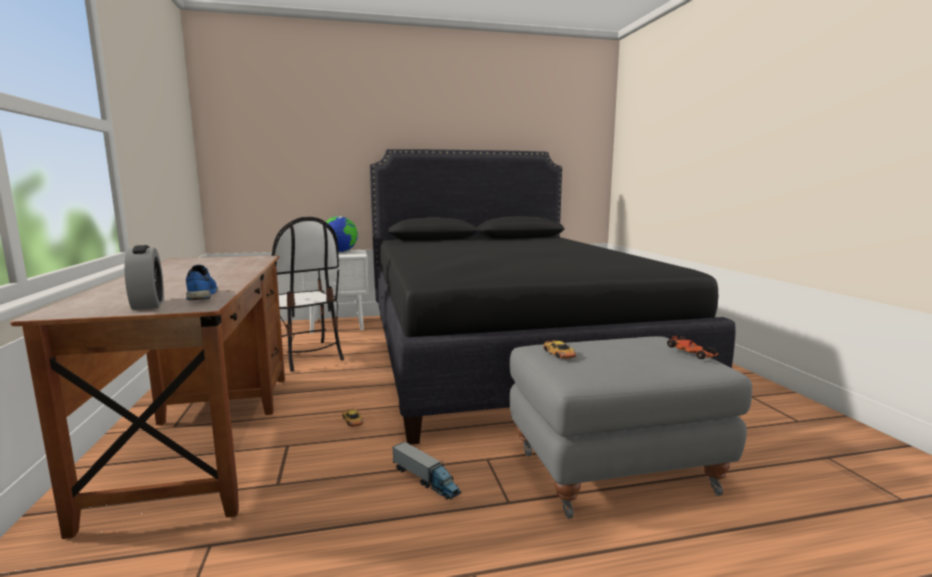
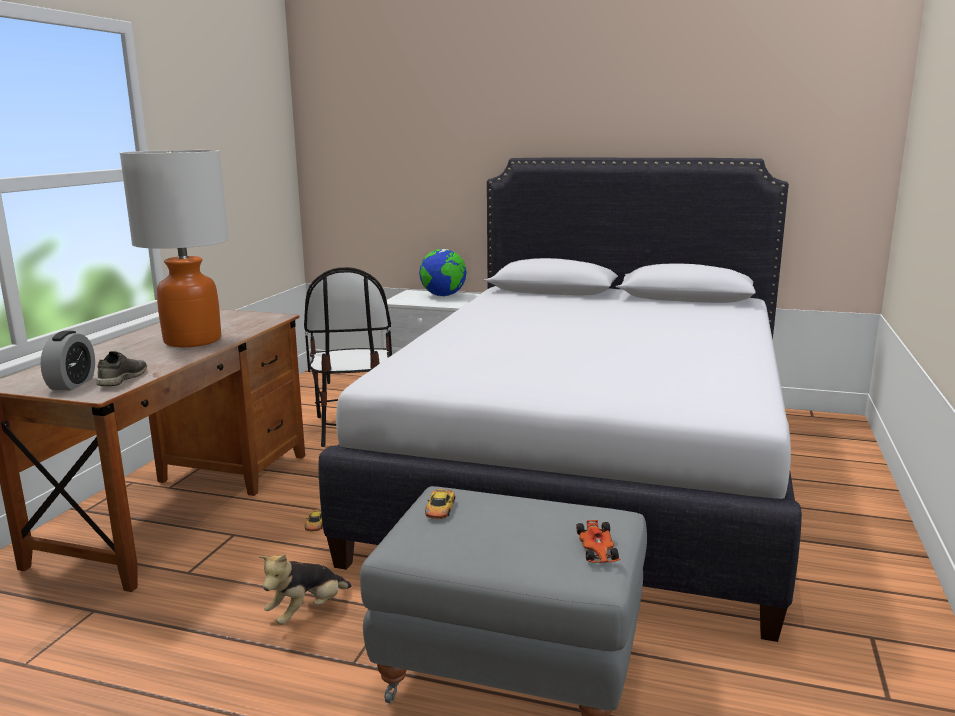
camera: 30 degrees right, 5 degrees up
blue shoe [186,265,218,300] -> grey shoe [96,351,147,386]
black bed [370,149,736,445] -> white bed [319,158,802,642]
toy truck [392,441,461,500] -> plush toy [259,554,352,625]
none -> table lamp [120,150,229,347]

